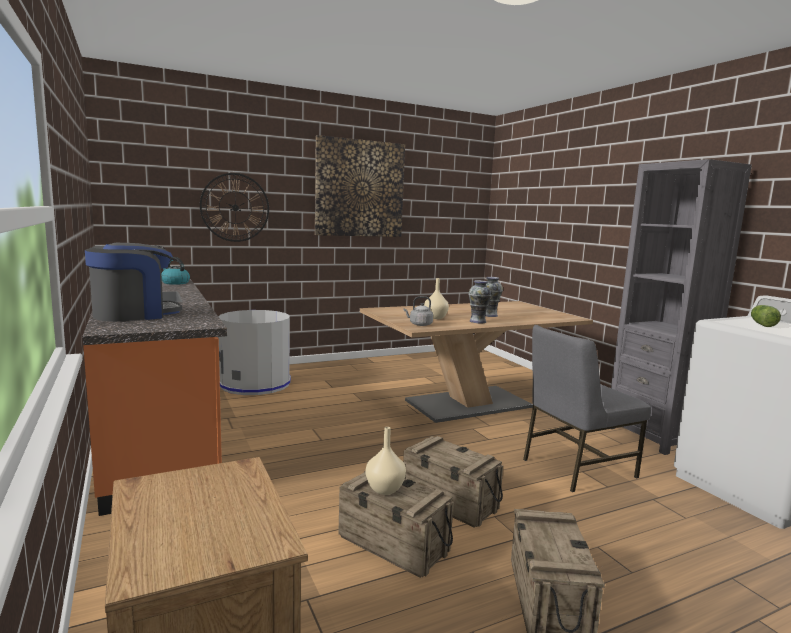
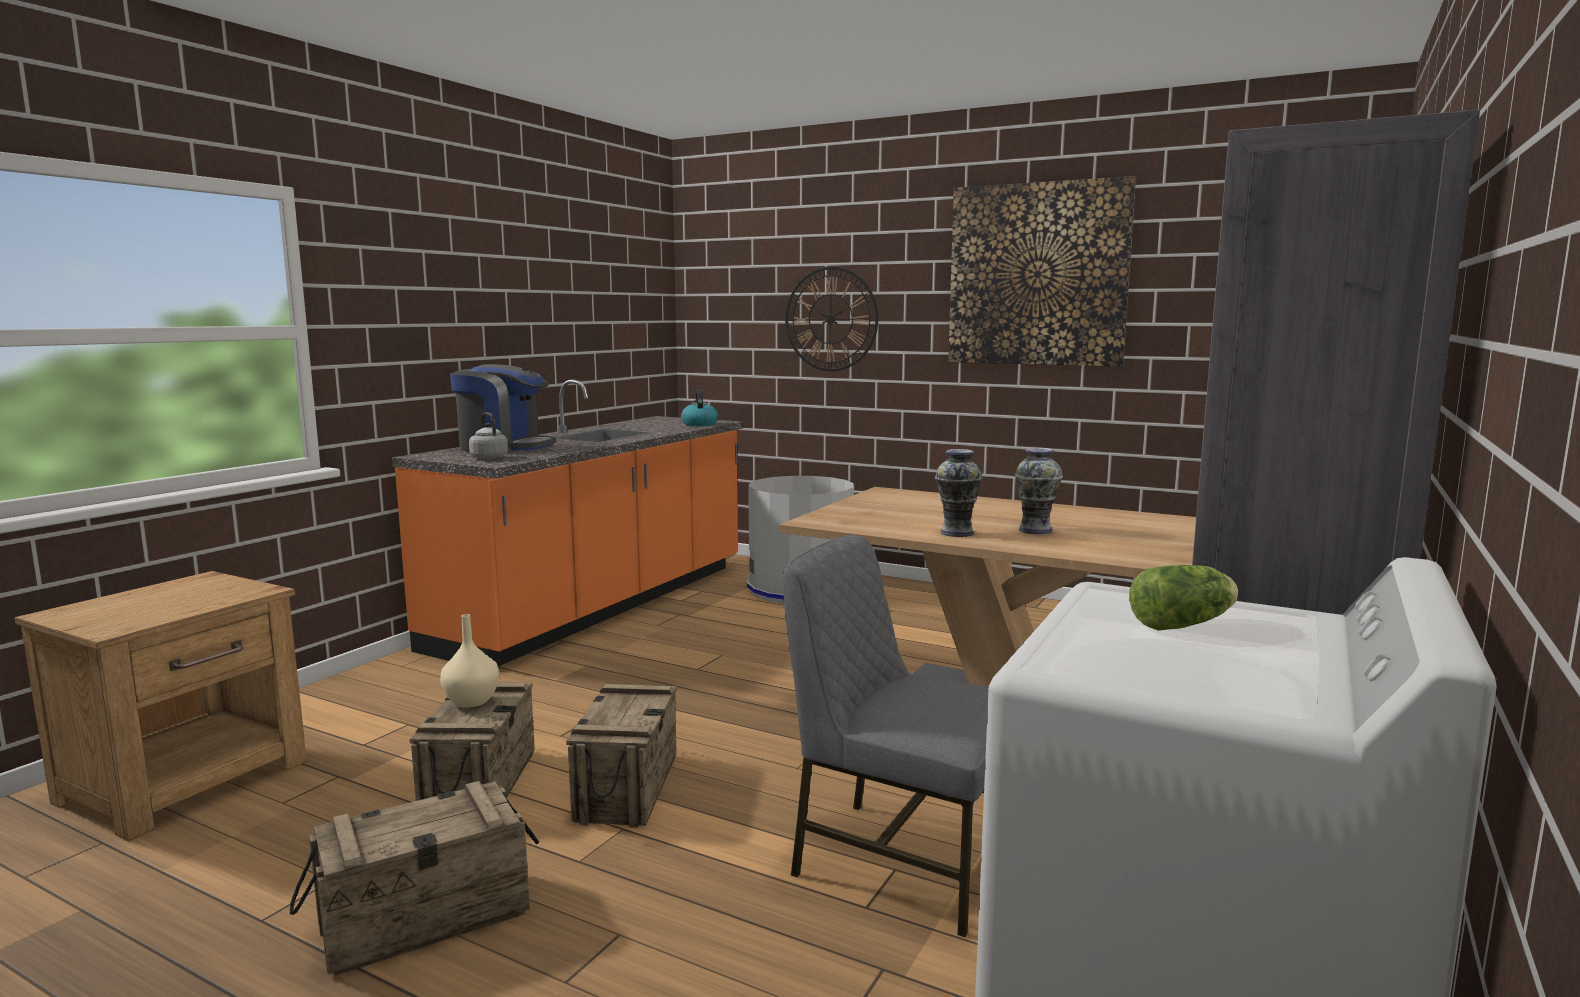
camera: 55 degrees right, 0 degrees up
grey kettle [404,296,433,326] -> grey kettle moved to [469,413,508,460]
beige vase [424,278,449,319] -> none

